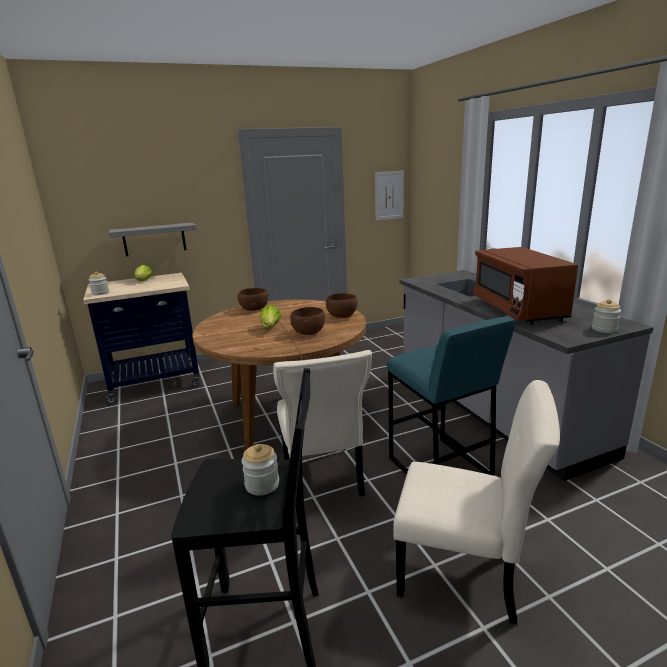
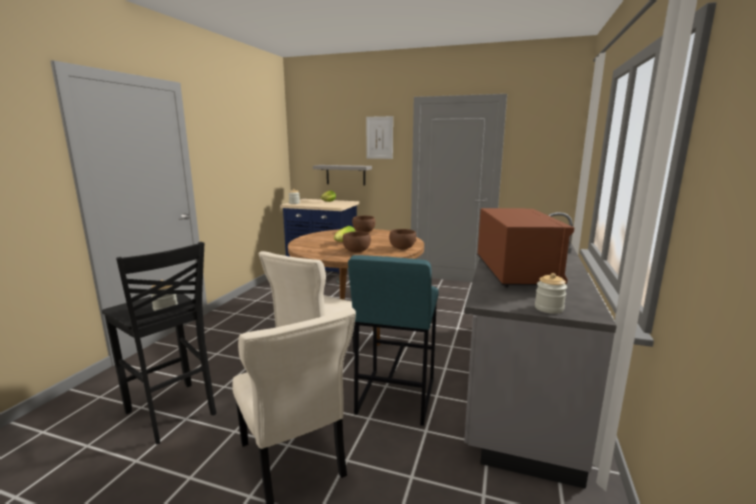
camera: 40 degrees right, 5 degrees down
picture [375,171,404,221] -> picture moved to [366,116,393,159]
brown microwave [473,247,578,324] -> brown microwave turned 150 degrees clockwise [477,208,574,287]

